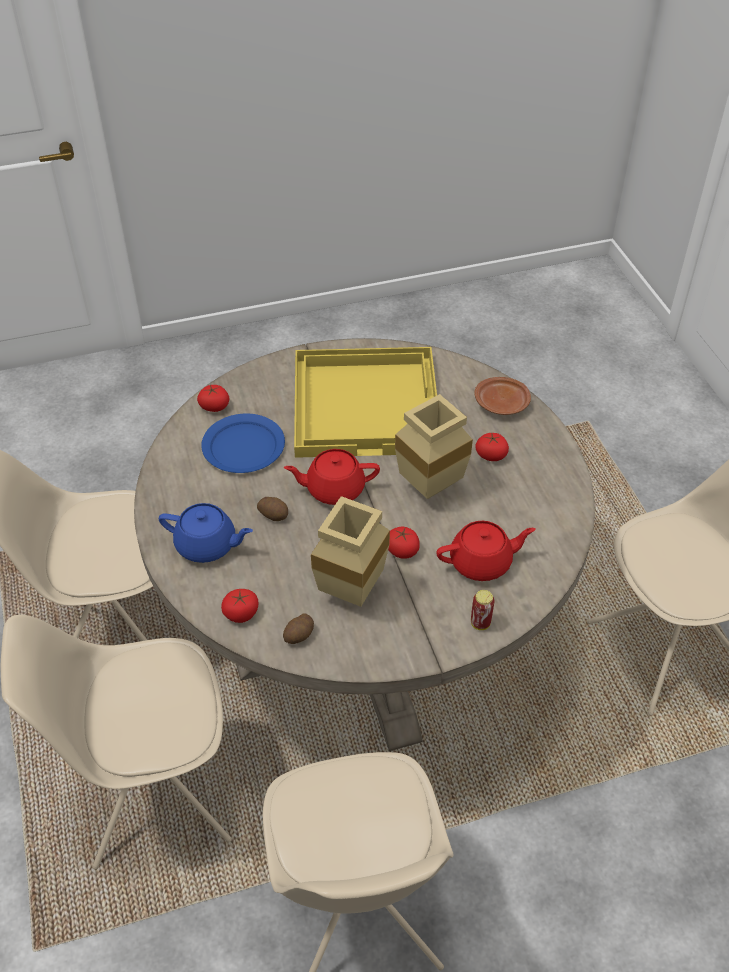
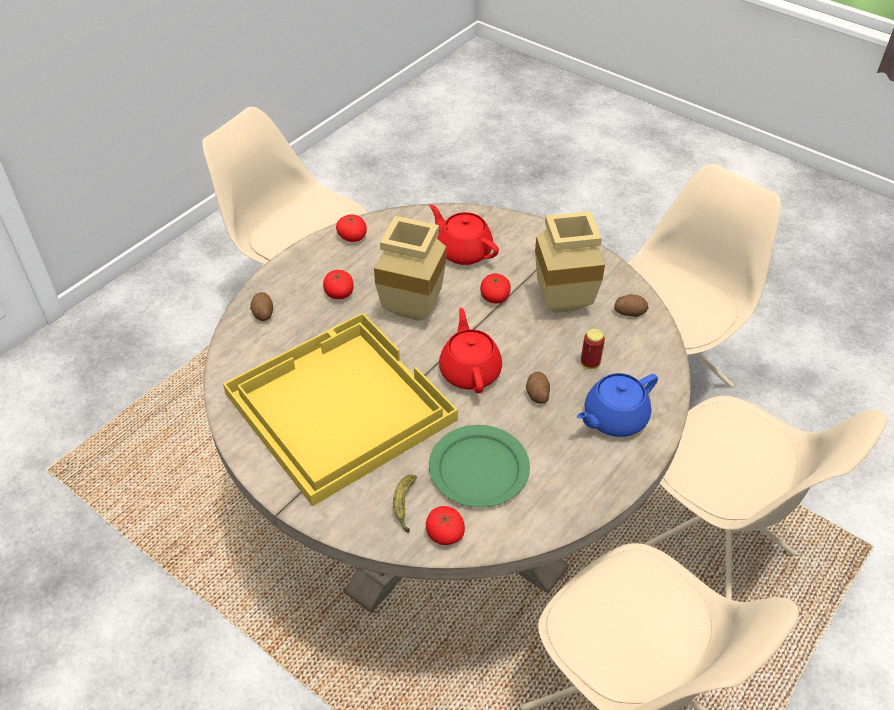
camera: 125 degrees left, 0 degrees up
blue teapot [159,503,253,563] -> blue teapot turned 105 degrees counterclockwise [577,373,658,437]
blue plate [201,414,285,473] -> green plate [429,425,530,508]
tomato [221,589,259,623] -> tomato moved to [336,214,367,242]
red teapot [284,449,380,505] -> red teapot turned 150 degrees counterclockwise [439,308,502,393]
can [471,590,494,630] -> can moved to [581,329,605,369]
brown plate [474,377,531,415] -> potato [250,292,273,321]
none -> banana [393,474,417,533]

